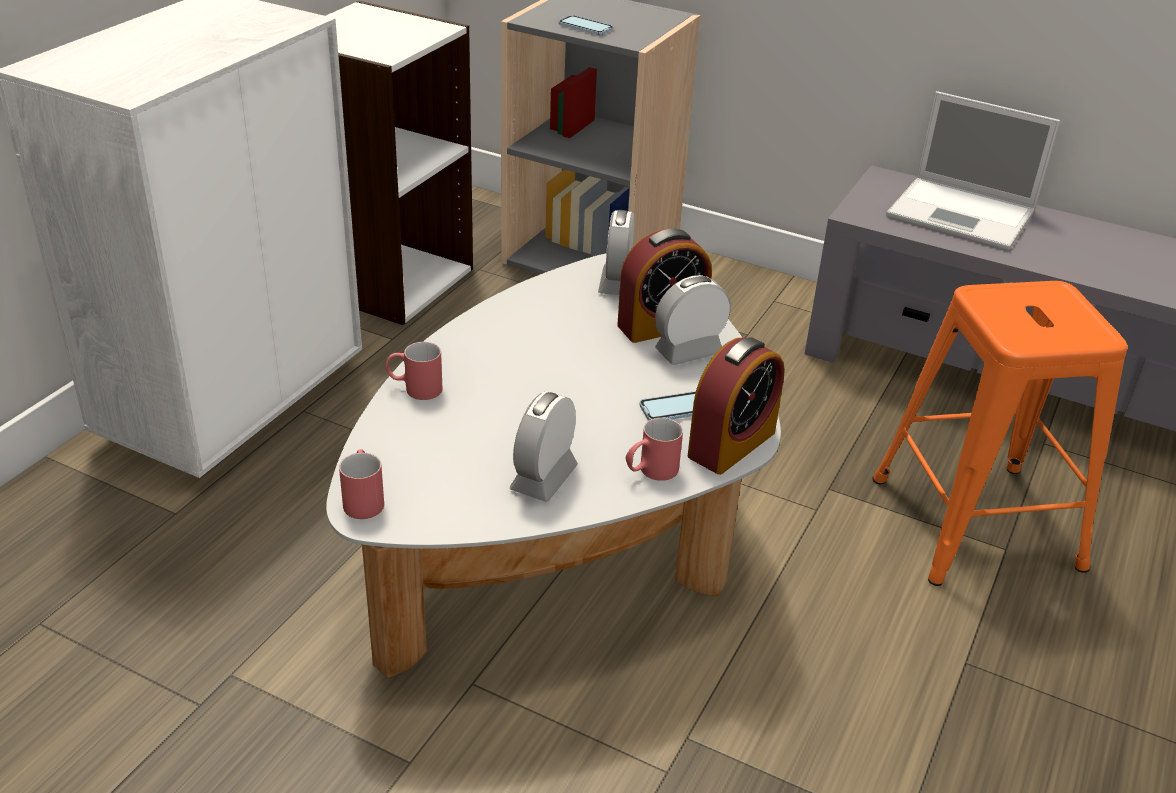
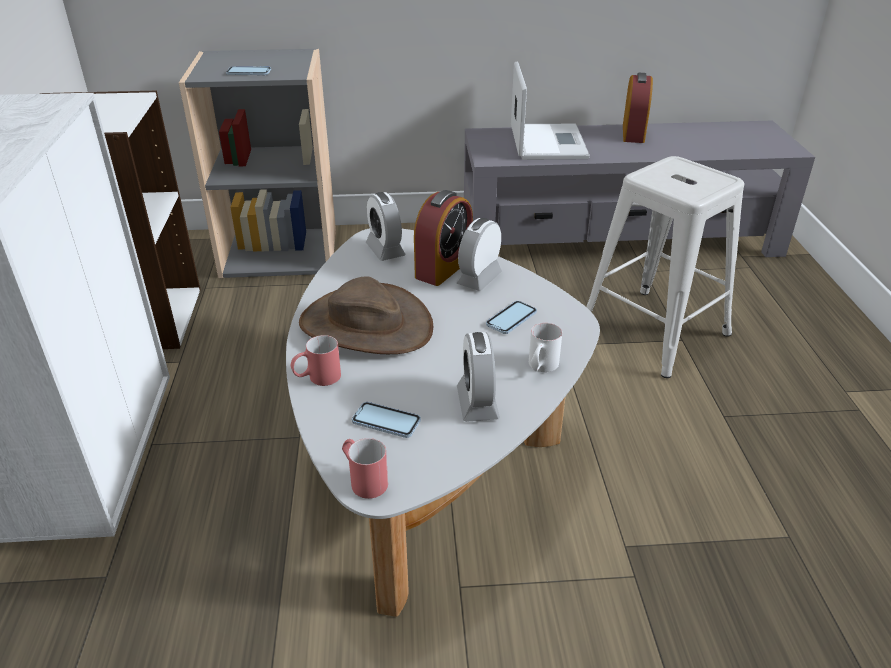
camera: 30 degrees left, 0 degrees up
red mug [626,418,683,481] -> white mug [529,323,562,372]
alarm clock [688,337,785,475] -> alarm clock moved to [623,73,653,143]
orange stool [872,281,1128,586] -> white stool [586,156,744,378]
laptop [886,91,1060,251] -> laptop turned 90 degrees counterclockwise [511,61,590,160]
none -> brown hat [299,277,433,354]
none -> phone [352,402,421,438]

